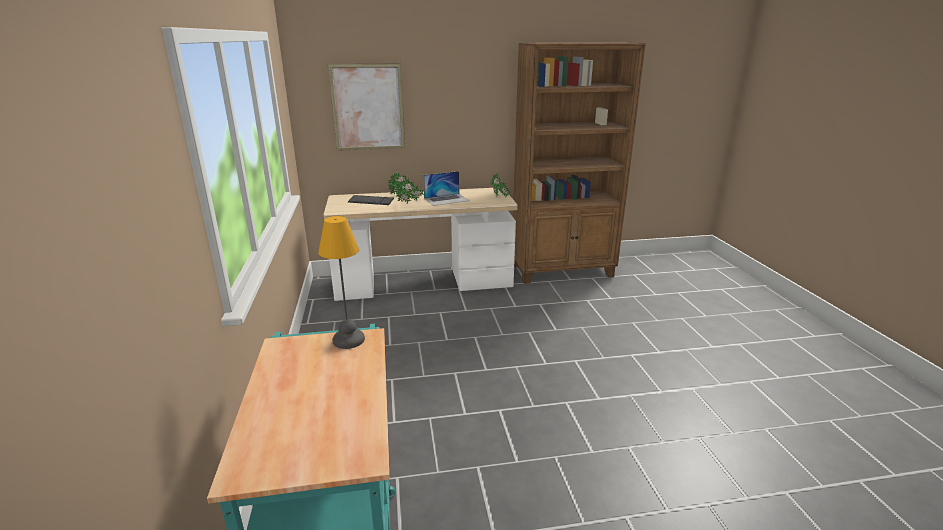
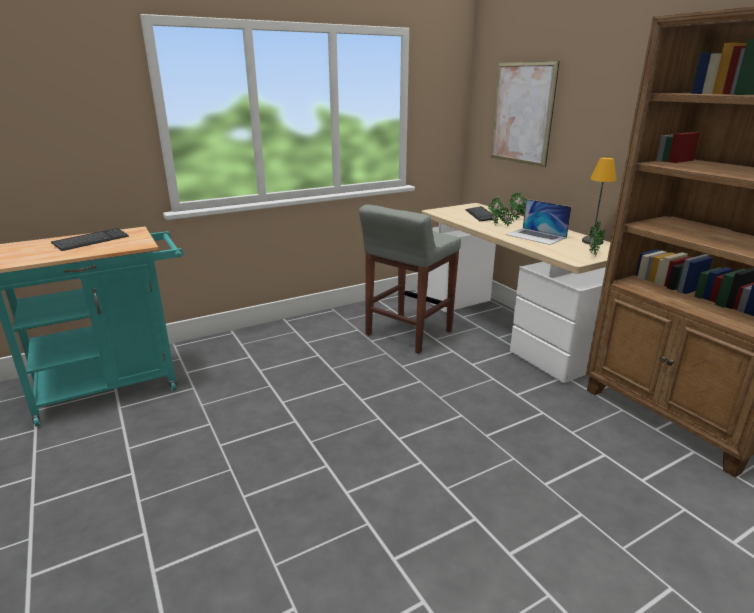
camera: 70 degrees right, 0 degrees up
table lamp [318,216,365,349] -> table lamp moved to [582,158,617,245]
none -> keyboard [51,228,129,251]
none -> grey stool [359,204,461,354]

